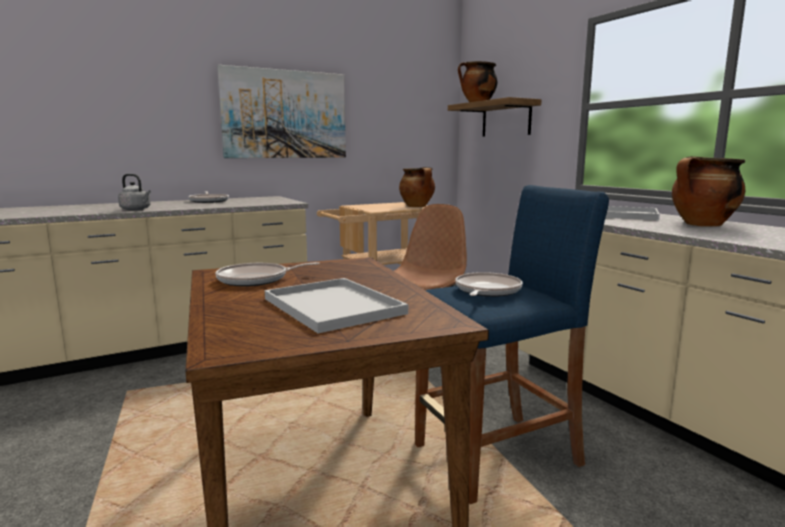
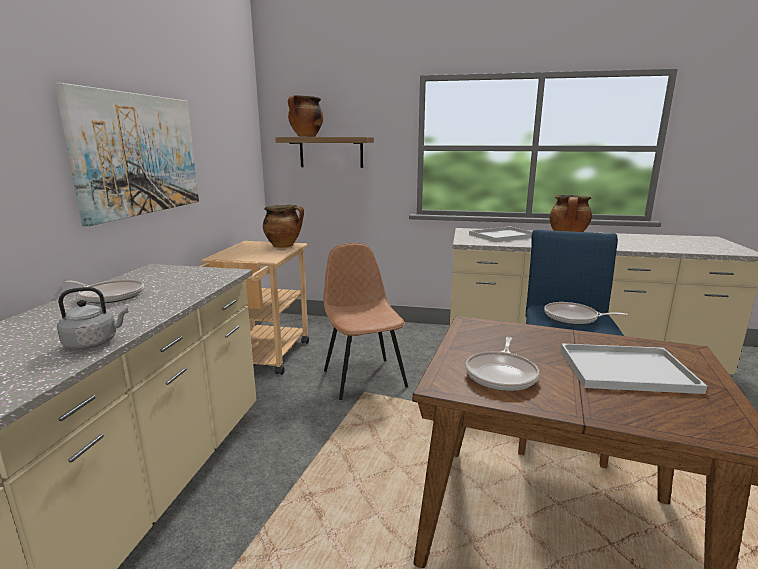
camera: 50 degrees left, 5 degrees up
frying pan [455,272,523,297] -> frying pan turned 45 degrees counterclockwise [544,302,628,325]

